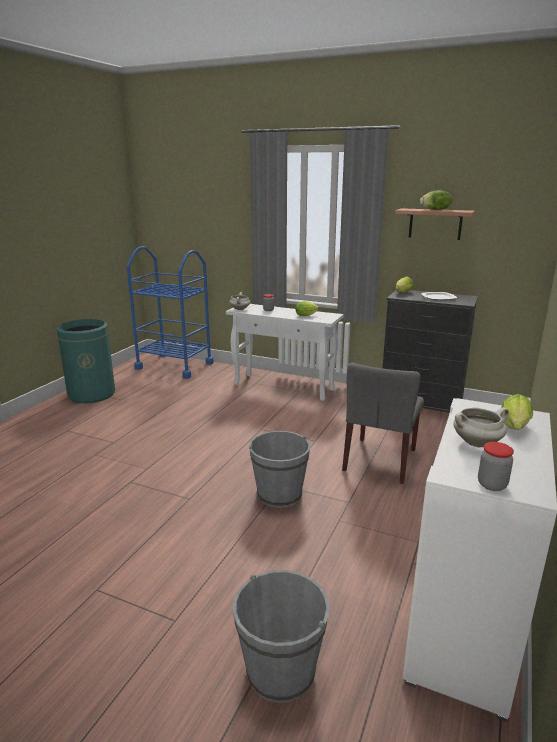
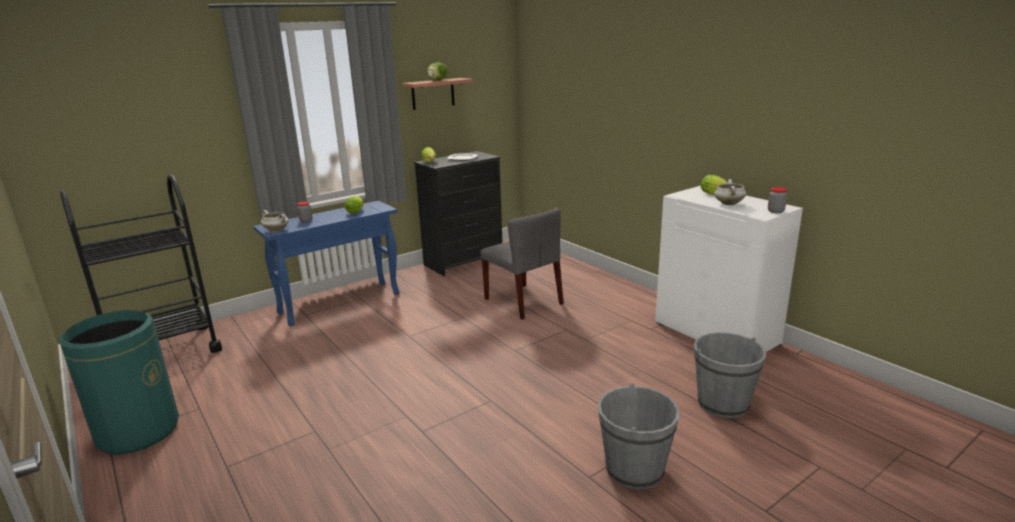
camera: 60 degrees left, 0 degrees up
blue cart [127,246,214,379] -> black cart [60,174,222,353]
white console table [226,304,344,401] -> blue console table [253,201,399,327]
grey bucket [249,431,310,508] -> grey bucket moved to [598,383,680,490]

